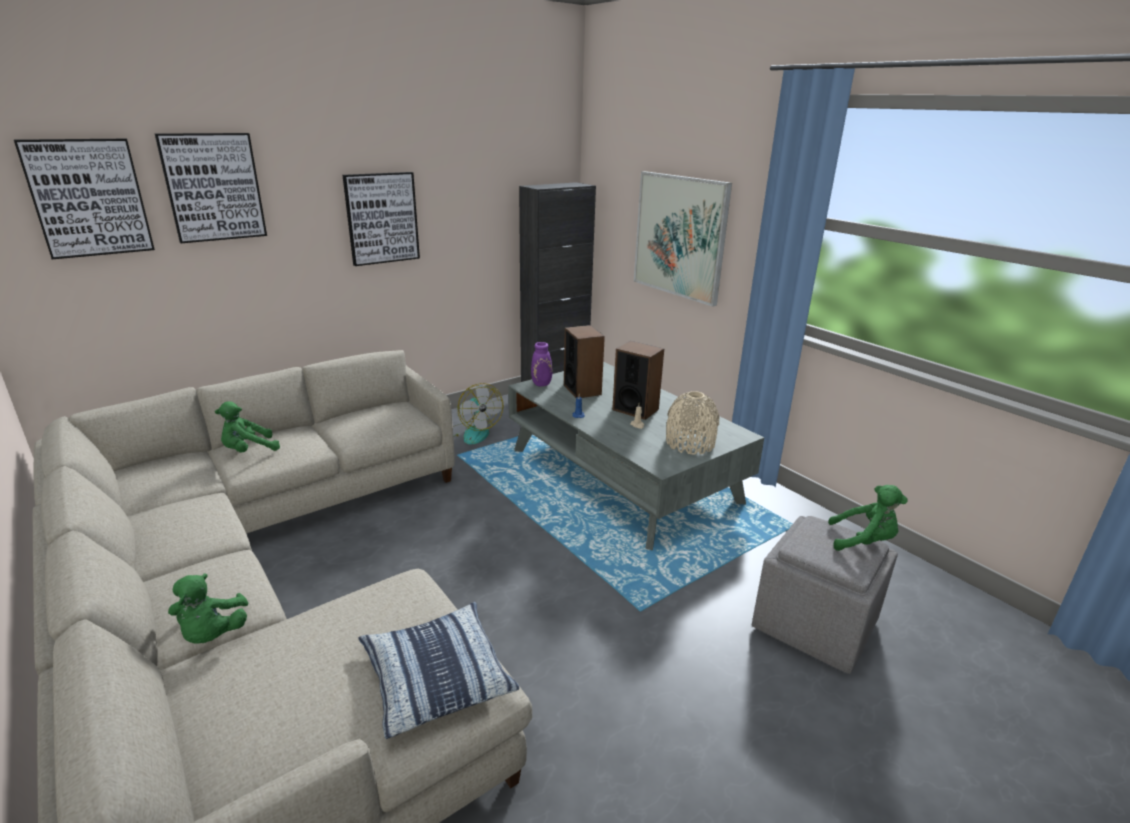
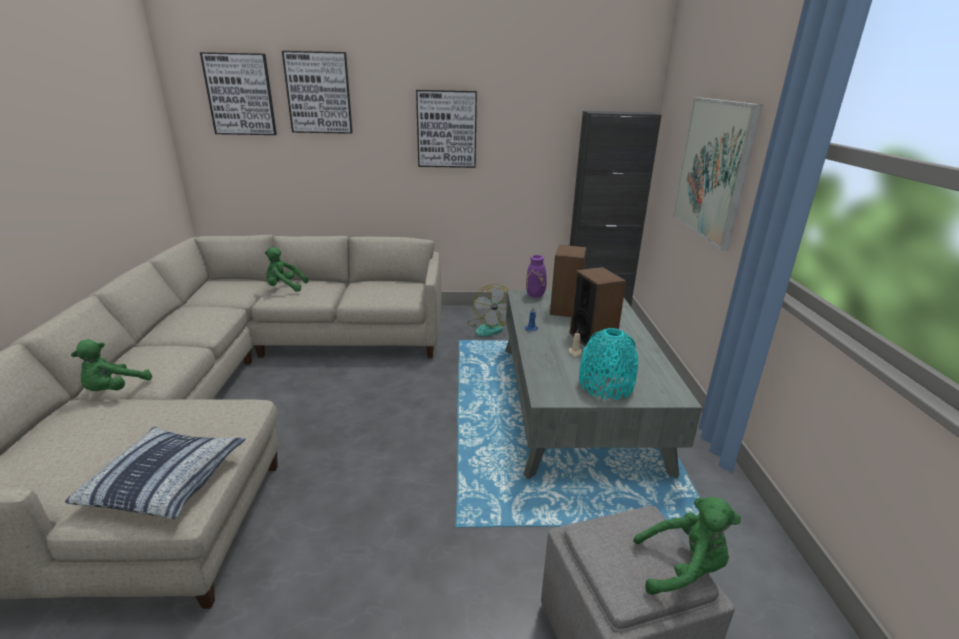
camera: 35 degrees right, 0 degrees up
beige vase [666,391,720,454] -> turquoise vase [579,328,638,399]
green plush toy [828,485,908,551] -> green plush toy turned 45 degrees counterclockwise [633,497,741,595]

